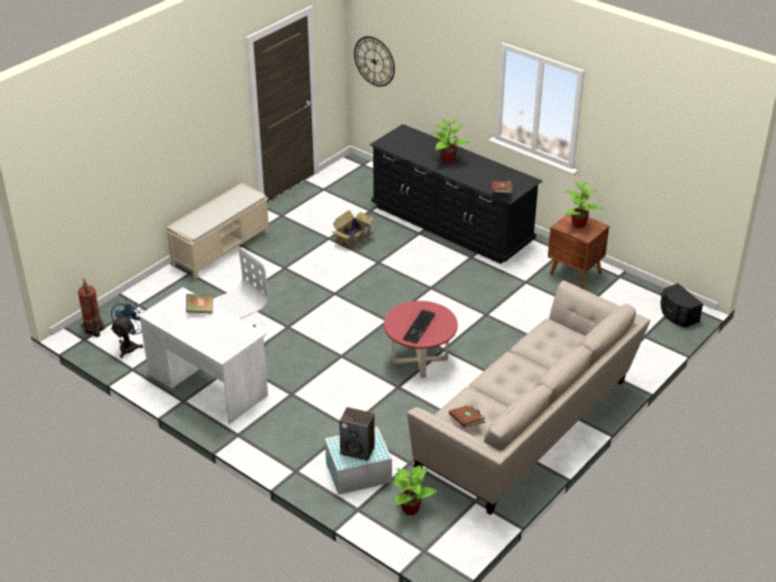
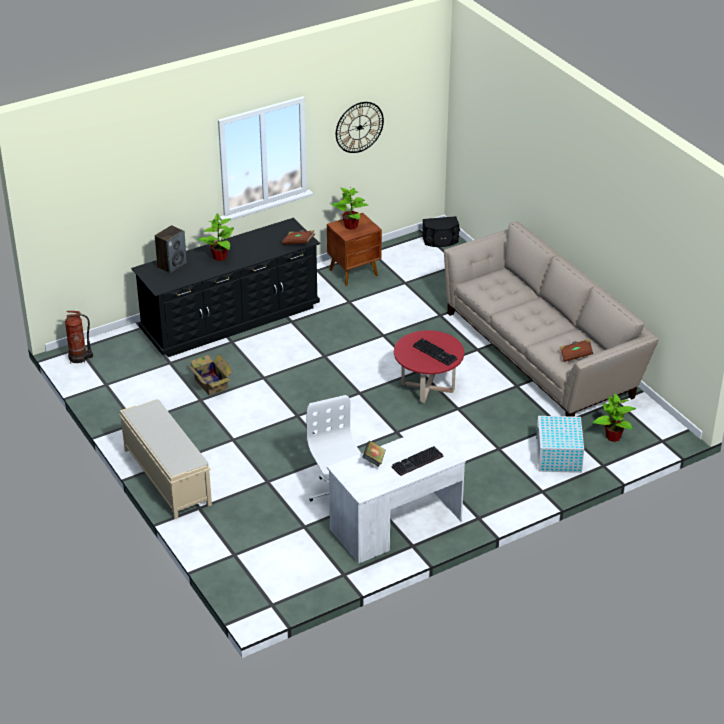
camera: 70 degrees left, 0 degrees up
fire extinguisher [78,278,105,337] -> fire extinguisher moved to [65,311,93,364]
blue fan [111,299,145,358] -> none
speaker [339,407,375,461] -> speaker moved to [155,225,187,274]
wall clock [354,36,395,87] -> wall clock moved to [336,102,384,153]
none -> keyboard [391,446,443,476]

